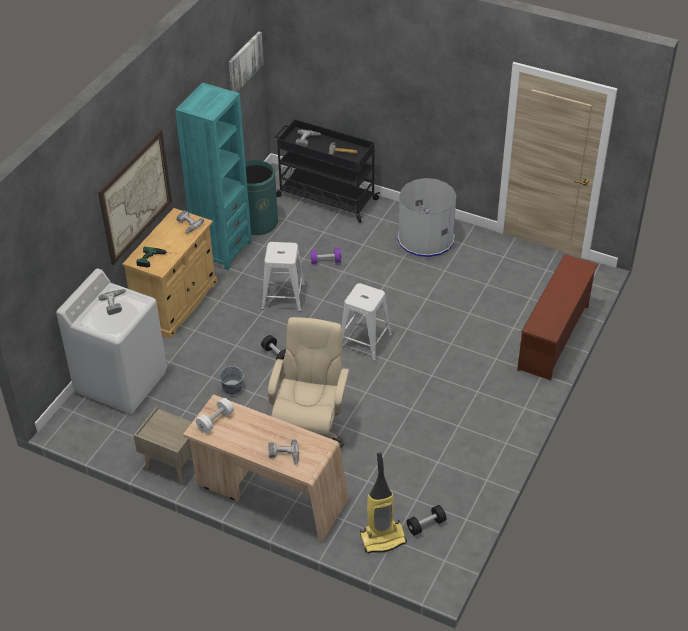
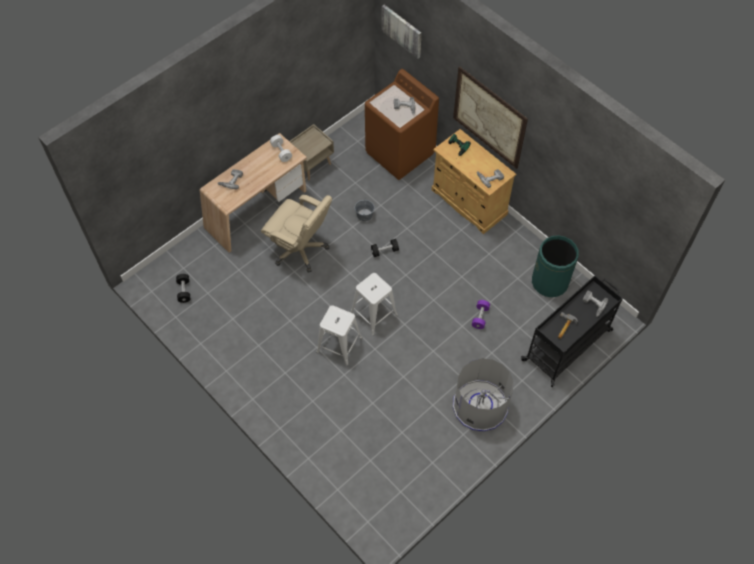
camera: 110 degrees right, 15 degrees up
white washing machine [56,268,167,414] -> brown washing machine [365,69,439,180]
turquoise bookcase [175,83,252,270] -> none
picture [229,31,264,92] -> picture moved to [382,5,422,59]
white stool [261,242,305,312] -> white stool moved to [316,305,363,366]
vacuum cleaner [360,452,407,553] -> none
brown shoe rack [517,254,598,380] -> none

